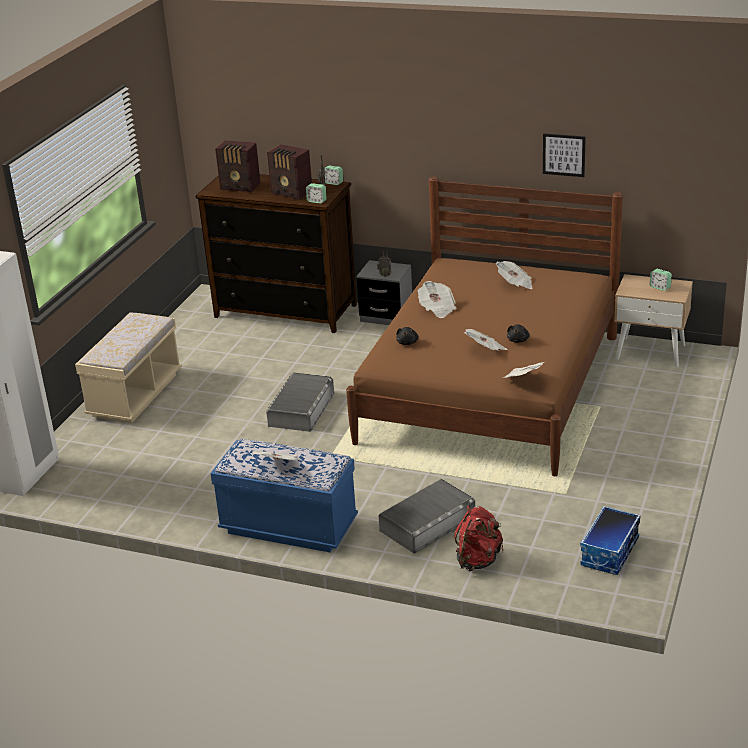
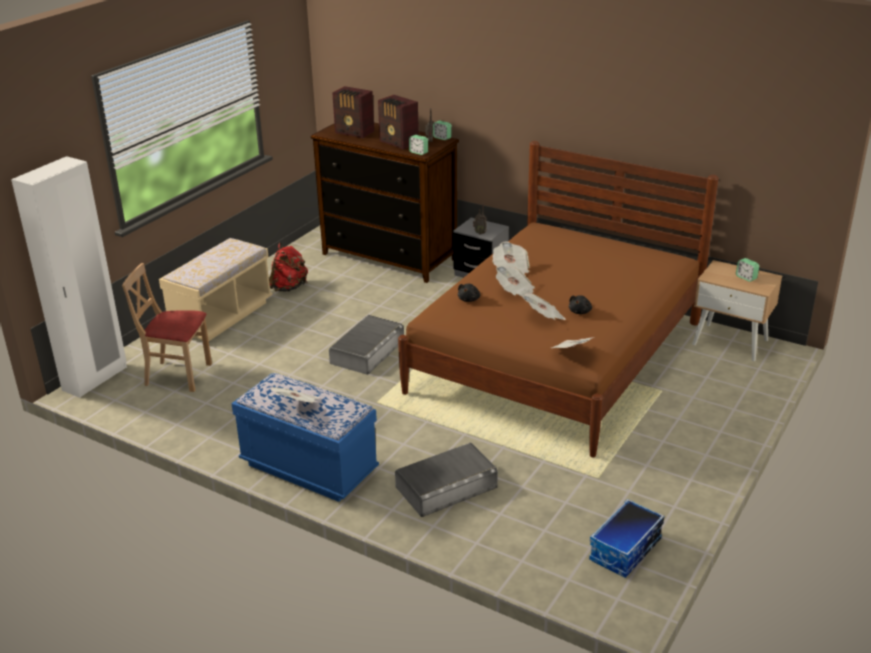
camera: 10 degrees right, 0 degrees up
red backpack [454,505,503,571] -> red backpack moved to [269,243,308,292]
newspaper [496,261,532,289] -> newspaper moved to [496,266,535,297]
picture [543,133,586,177] -> none
none -> beige chair [122,263,212,392]

